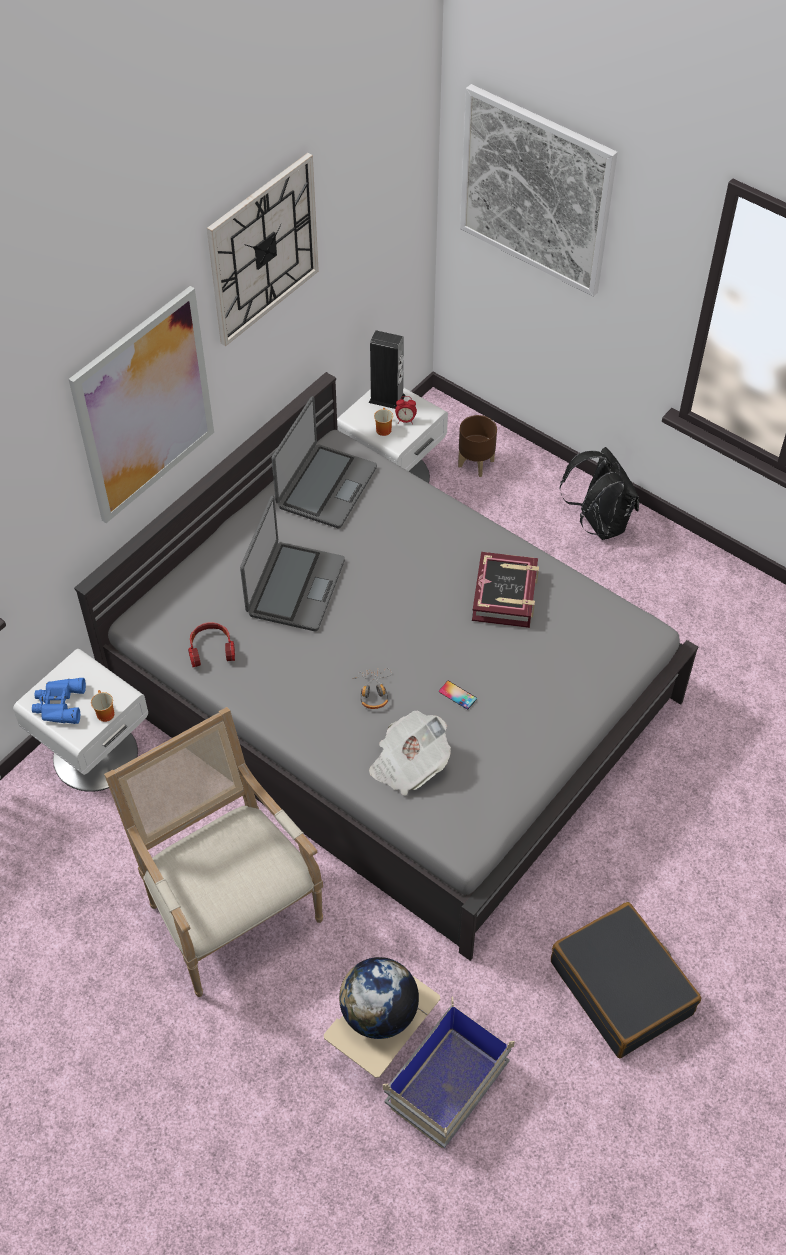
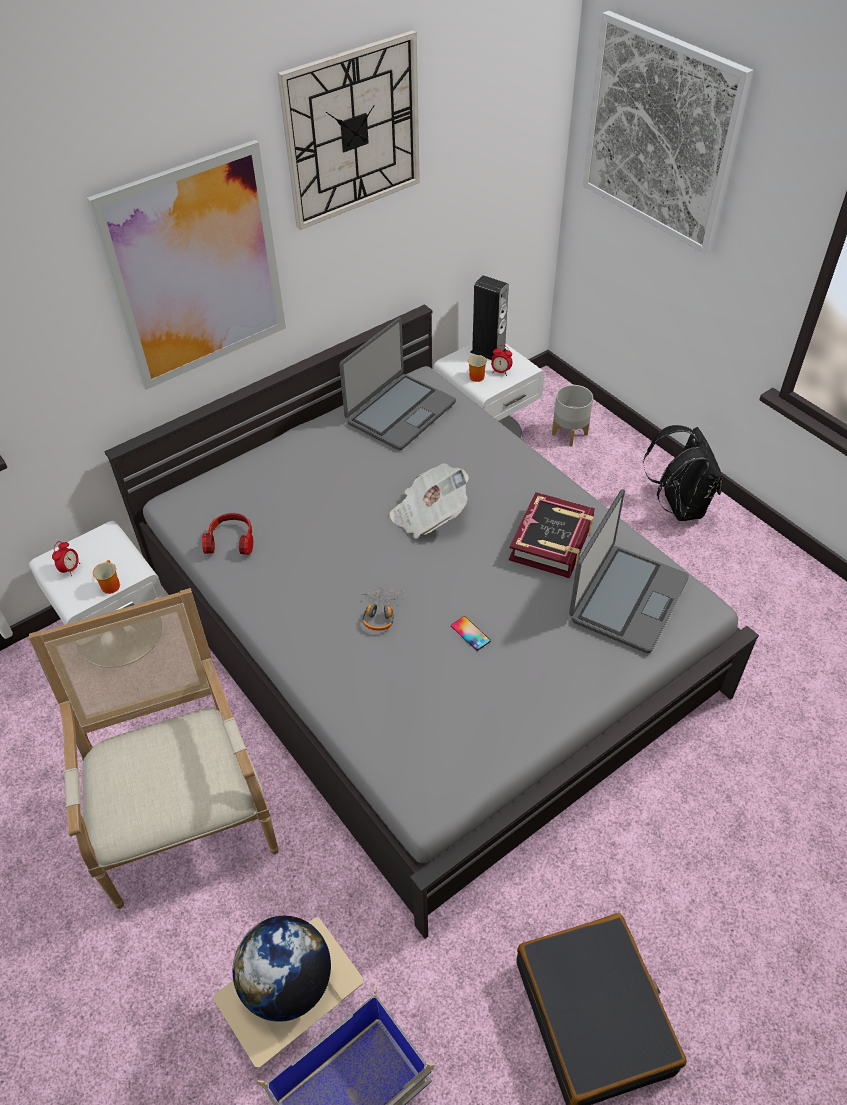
camera: 15 degrees right, 5 degrees down
blue binoculars [32,678,86,724] -> alarm clock [52,541,80,576]
laptop [240,496,345,631] -> laptop moved to [569,489,689,653]
newspaper [369,710,451,795] -> newspaper moved to [389,463,469,539]
brown planter [458,415,497,477] -> grey planter [552,385,593,447]

